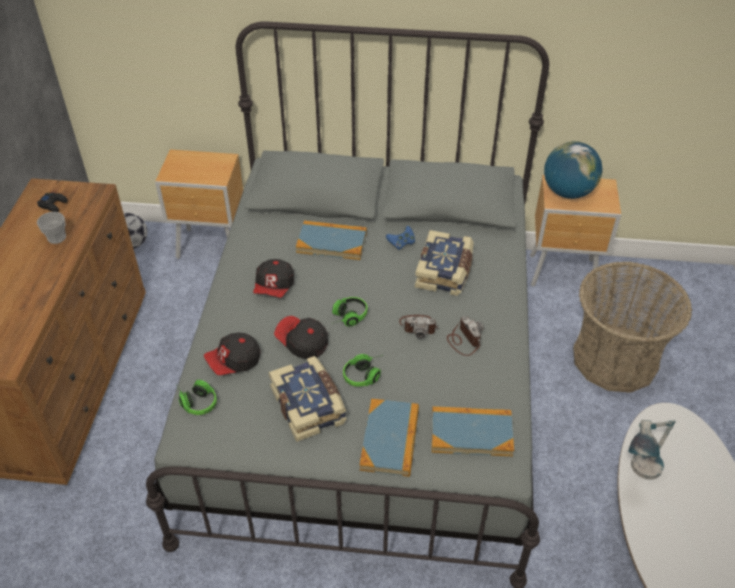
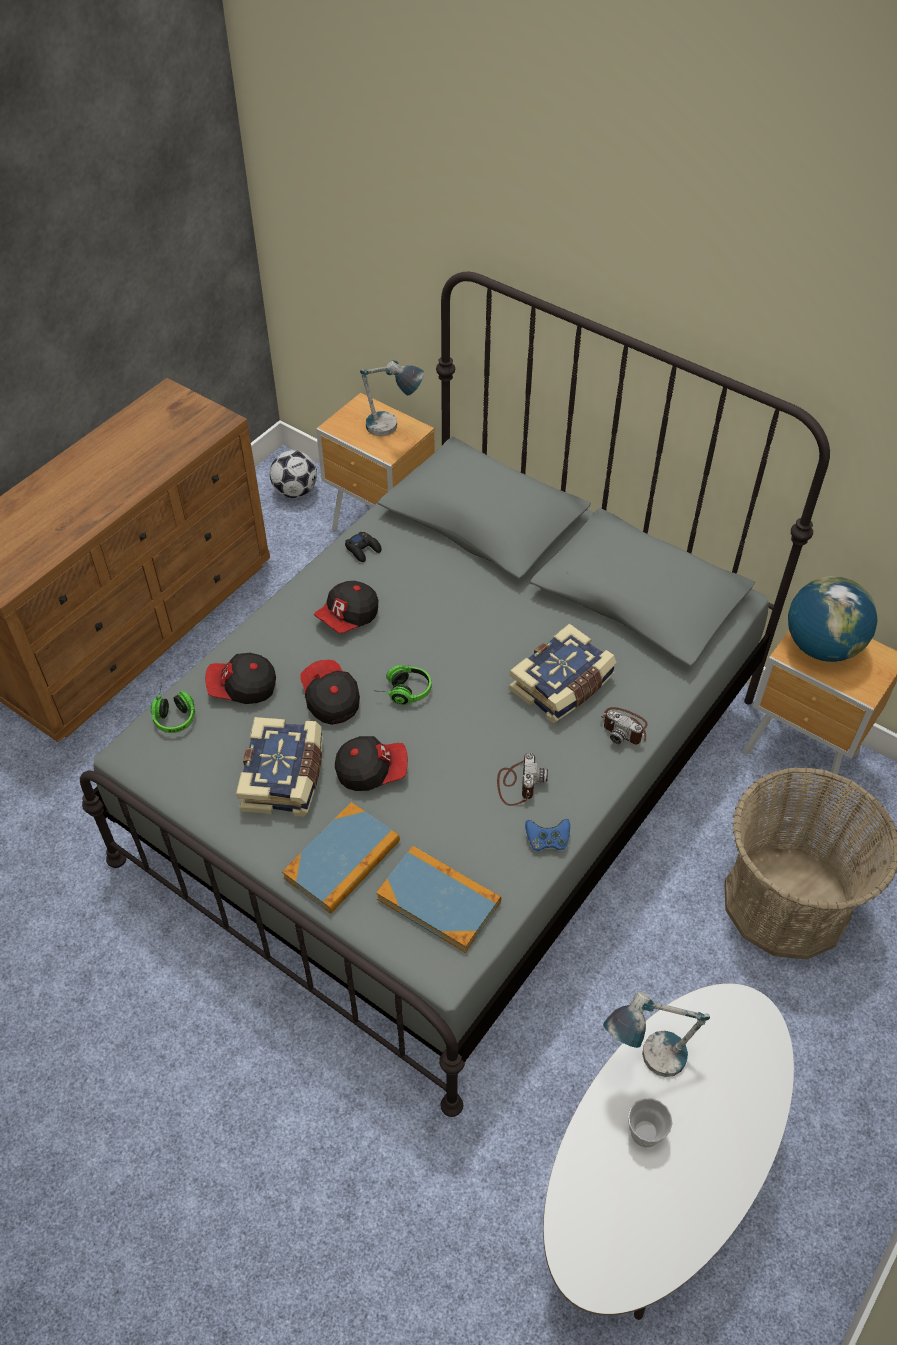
camera: 30 degrees right, 5 degrees up
black game controller [37,192,68,212] -> black game controller moved to [345,532,382,562]
cup [37,212,66,244] -> cup moved to [628,1098,673,1148]
book [296,221,367,260] -> none
headphones [343,354,383,387] -> cap [335,736,408,791]
blue game controller [386,226,415,250] -> blue game controller moved to [525,819,570,851]
camera [399,315,439,339] -> camera moved to [601,707,648,744]
none -> table lamp [360,361,424,436]

